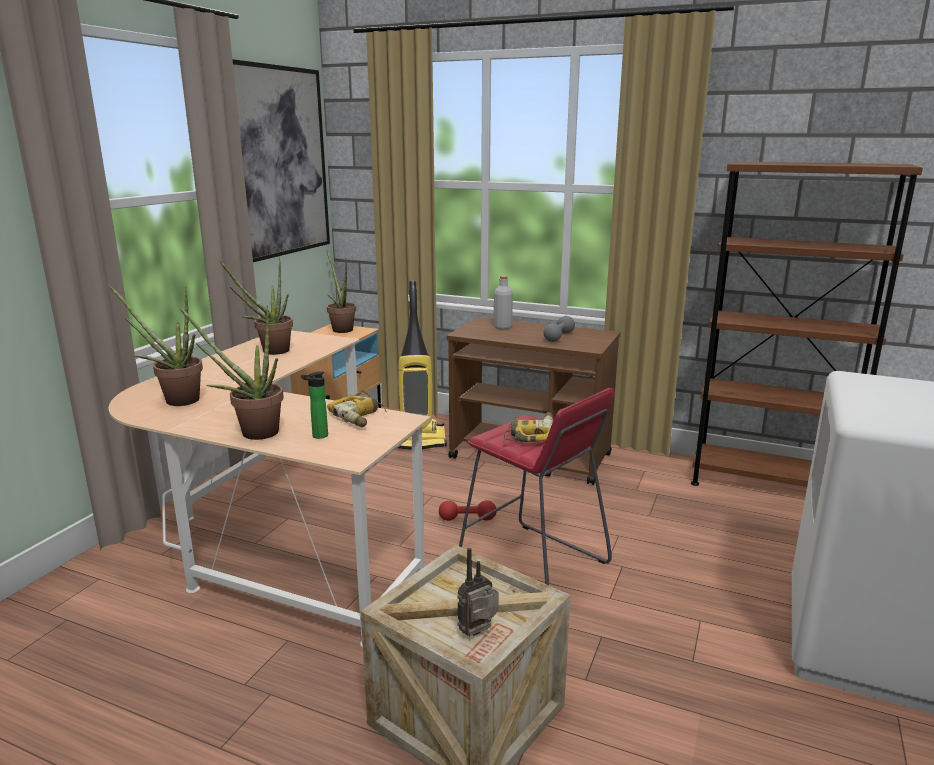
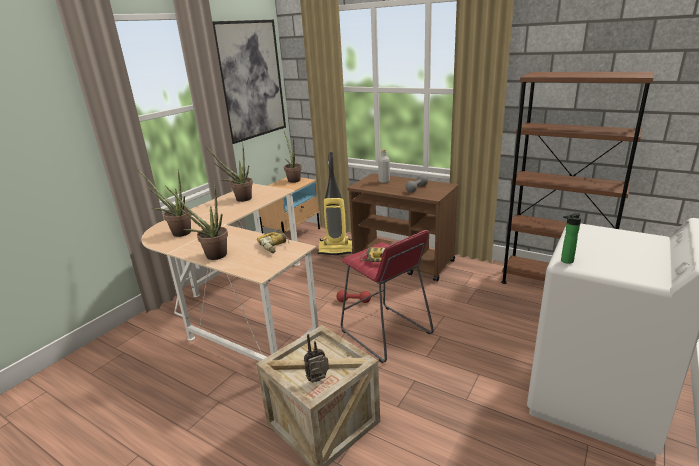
camera: 10 degrees right, 5 degrees up
bottle [301,371,328,439] -> bottle moved to [561,213,581,264]

